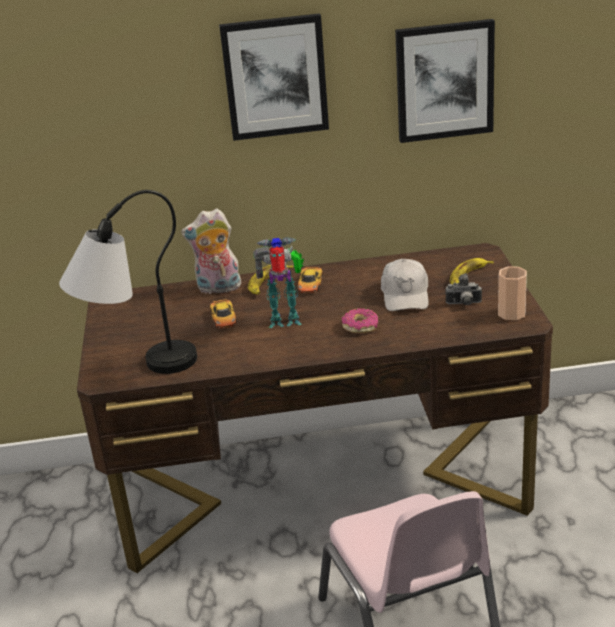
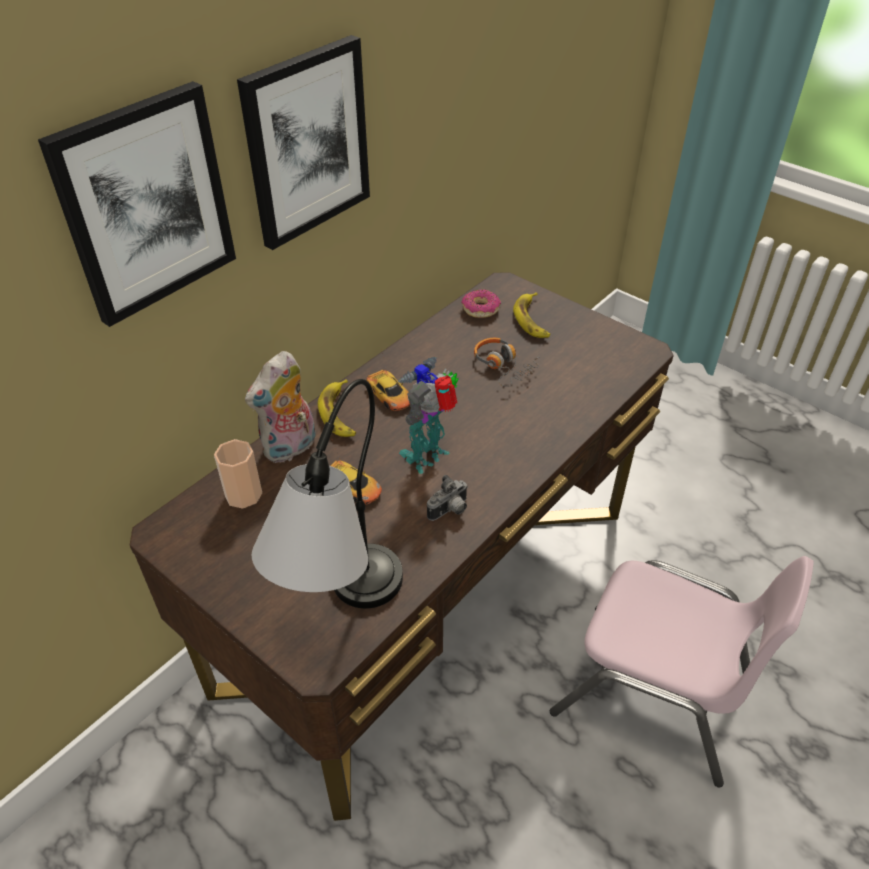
camera: 45 degrees left, 15 degrees up
donut [342,308,378,333] -> donut moved to [461,289,501,318]
white cap [381,259,429,311] -> headphones [474,338,539,387]
picture [395,19,495,143] -> picture moved to [38,81,236,327]
camera [445,273,482,305] -> camera moved to [427,475,468,521]
cup [498,266,527,320] -> cup moved to [214,439,262,509]

